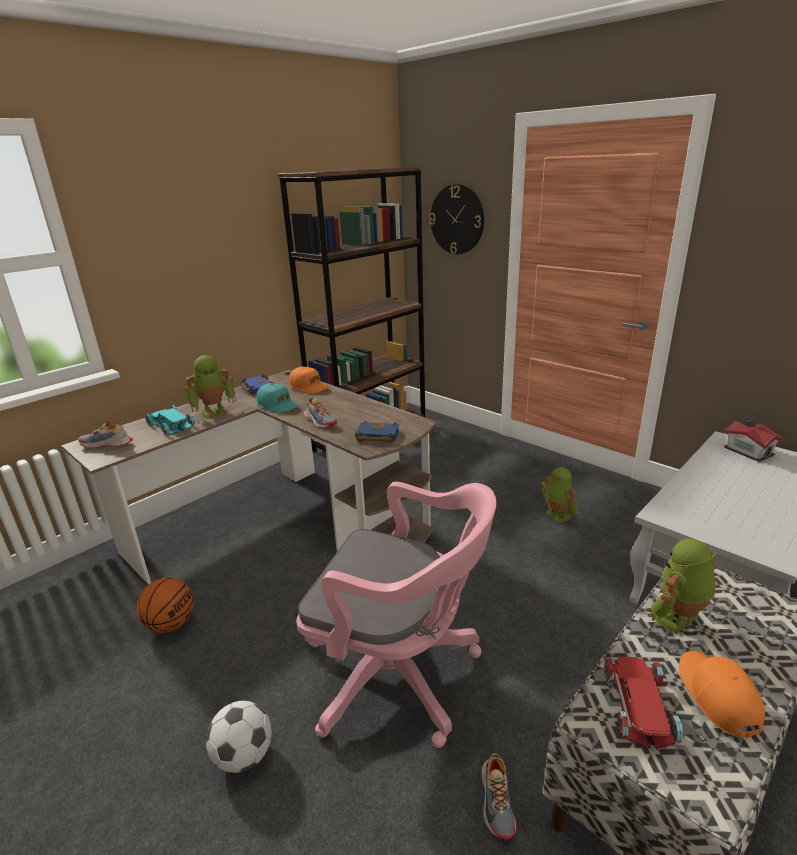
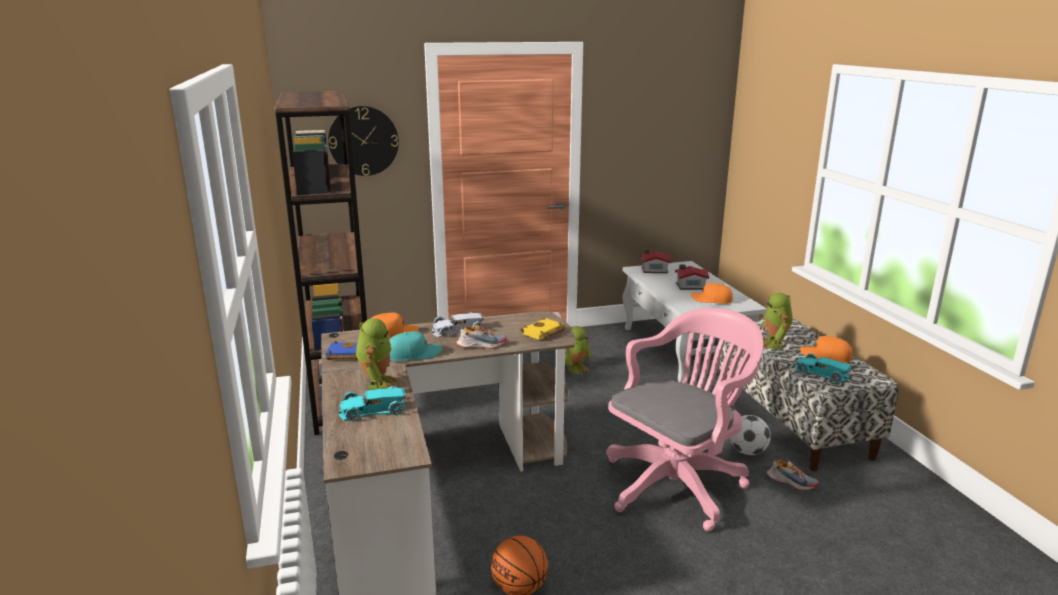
camera: 60 degrees left, 5 degrees down
shoe [78,421,133,448] -> none
football [206,701,272,773] -> football moved to [730,415,771,455]
blue book [355,421,399,443] -> yellow book [520,317,566,340]
toy robot [542,467,578,523] -> toy robot turned 135 degrees clockwise [565,326,591,375]
red toy car [604,657,683,750] -> turquoise toy car [795,354,852,383]
none -> white toy car [432,312,484,338]
none -> toy house [675,264,709,290]
none -> orange cap [691,283,733,304]

